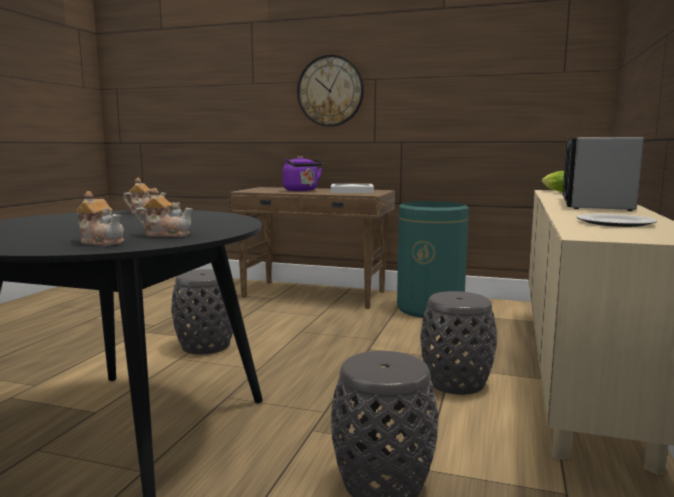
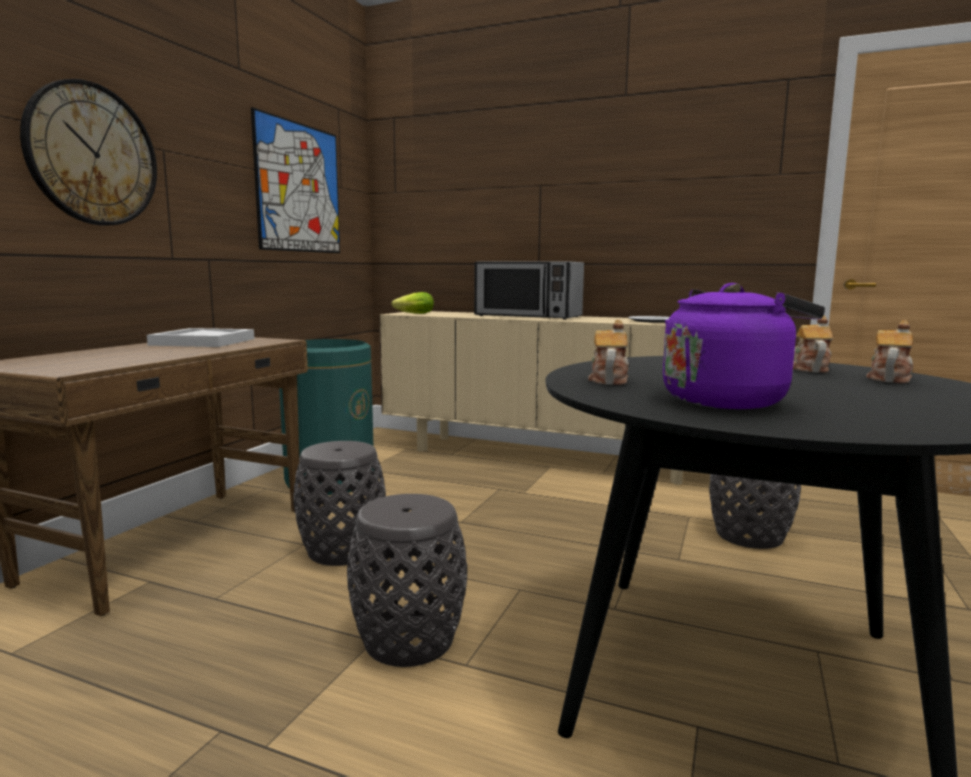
camera: 85 degrees left, 0 degrees up
purple kettle [283,156,323,191] -> purple kettle moved to [663,283,825,409]
grey stool [420,291,497,395] -> grey stool moved to [293,441,386,566]
none -> picture [251,107,340,253]

